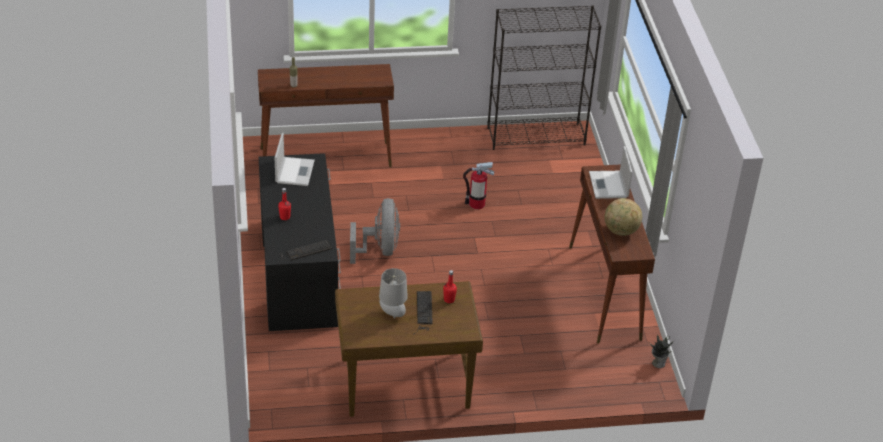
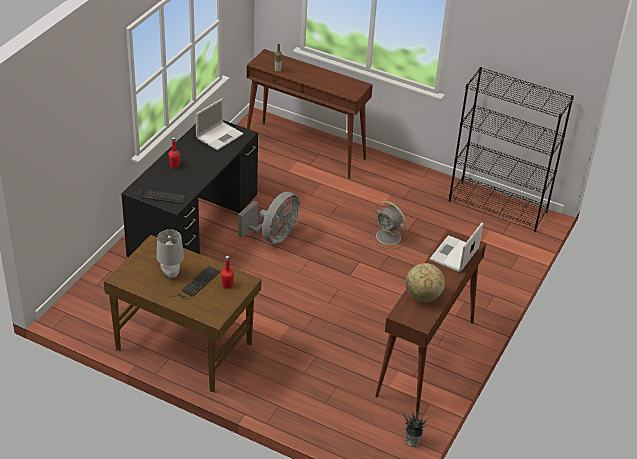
camera: 35 degrees right, 0 degrees up
fire extinguisher [463,162,494,209] -> grey fan [370,201,409,249]

